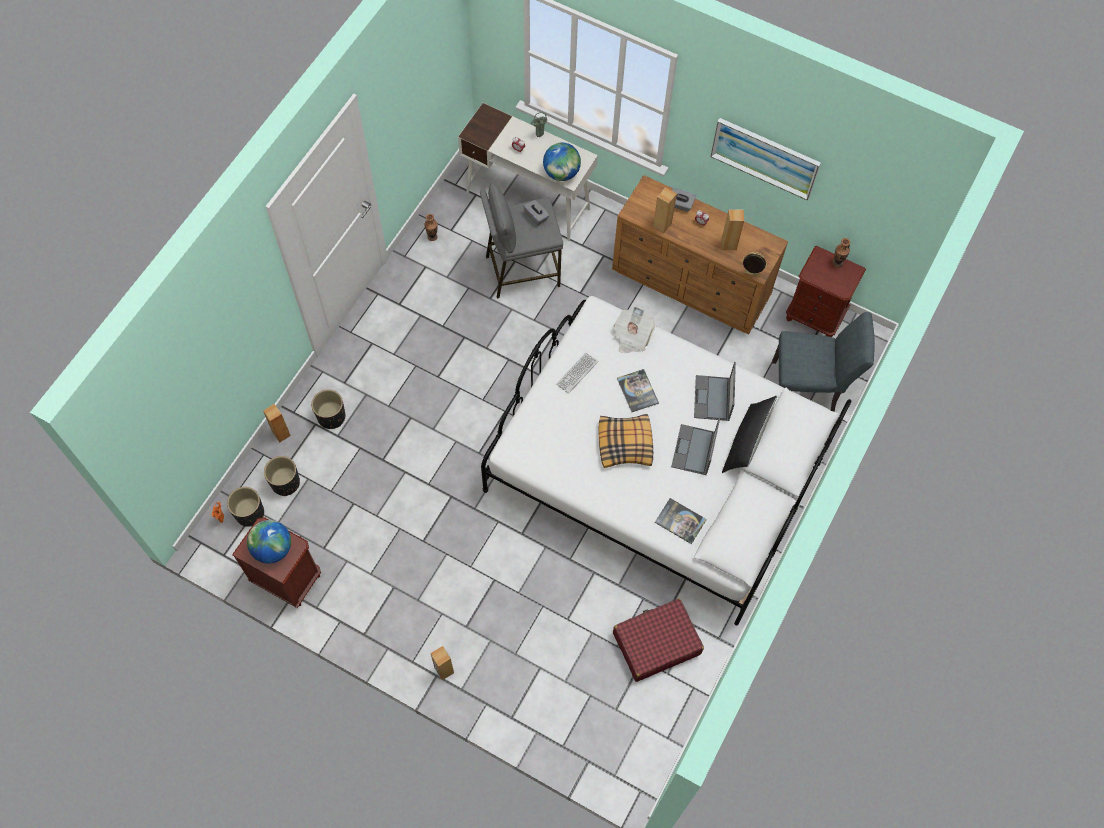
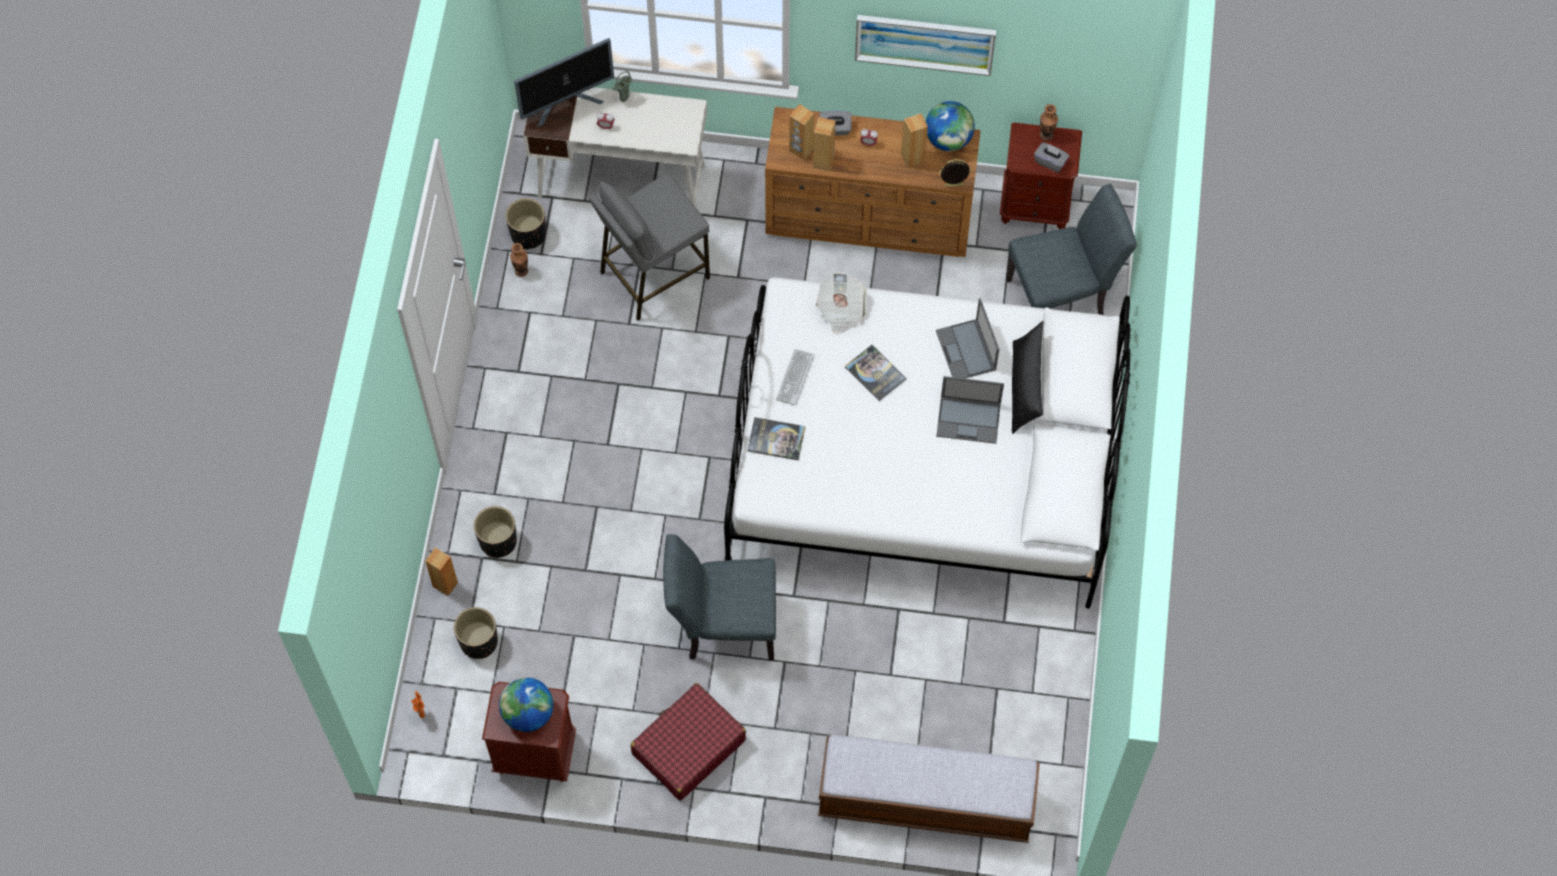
camera: 20 degrees left, 0 degrees up
black planter [227,487,264,527] -> black planter moved to [506,198,546,250]
brown speaker [430,646,454,680] -> brown speaker moved to [789,104,814,160]
grey tissue box [523,200,550,226] -> grey tissue box moved to [1034,142,1069,173]
globe [543,143,581,181] -> globe moved to [925,101,975,151]
pillow [598,414,653,468] -> none
red suitcase [613,598,704,682] -> red suitcase moved to [631,683,746,801]
book [655,498,707,544] -> book moved to [748,417,805,460]
laptop [671,417,720,475] -> laptop turned 75 degrees counterclockwise [936,376,1004,444]
none -> monitor [514,38,614,127]
none -> grey chair [663,534,776,660]
none -> bench [818,735,1040,843]

